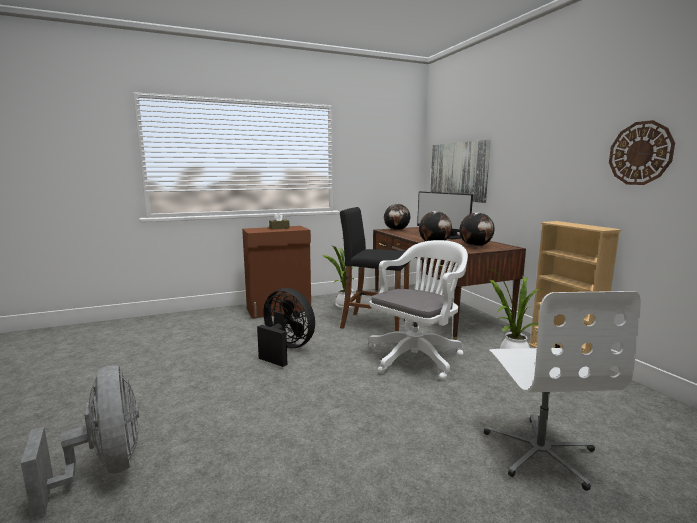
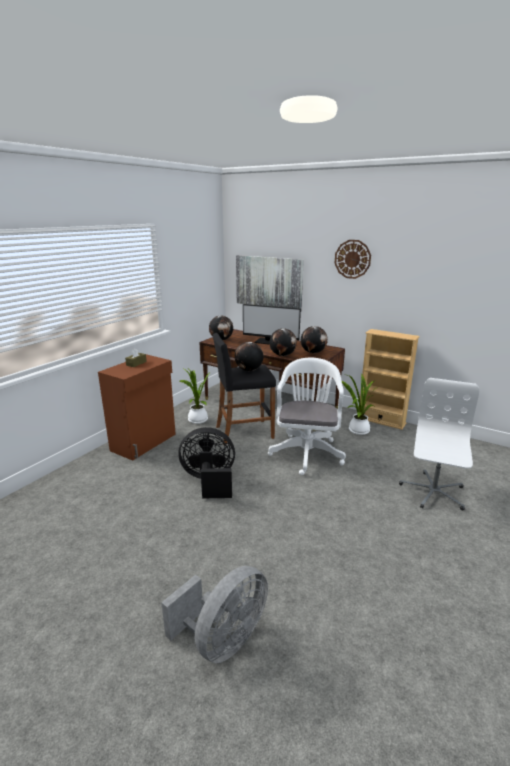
camera: 35 degrees left, 10 degrees up
grey fan [21,365,139,518] -> grey fan turned 105 degrees clockwise [161,566,268,663]
white office chair [484,291,641,491] -> white office chair turned 120 degrees counterclockwise [399,378,479,510]
wall clock [609,120,675,185] -> wall clock moved to [334,240,371,279]
none -> globe [235,342,264,371]

